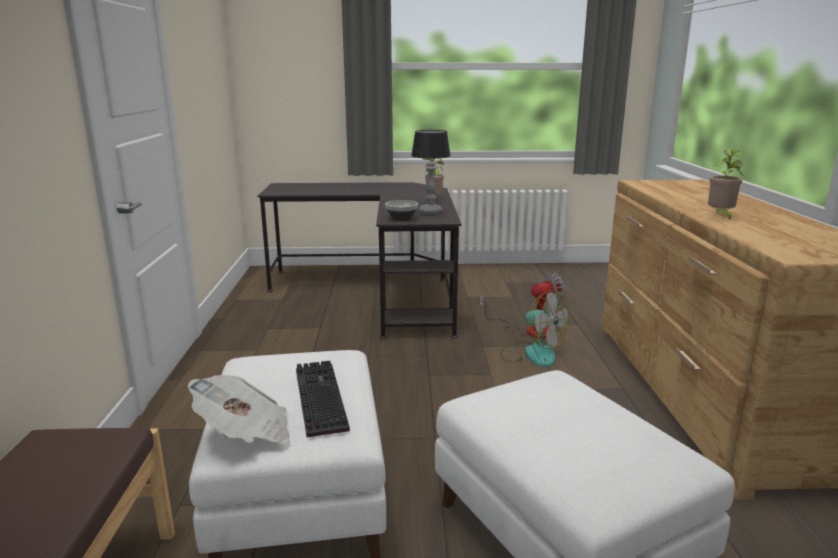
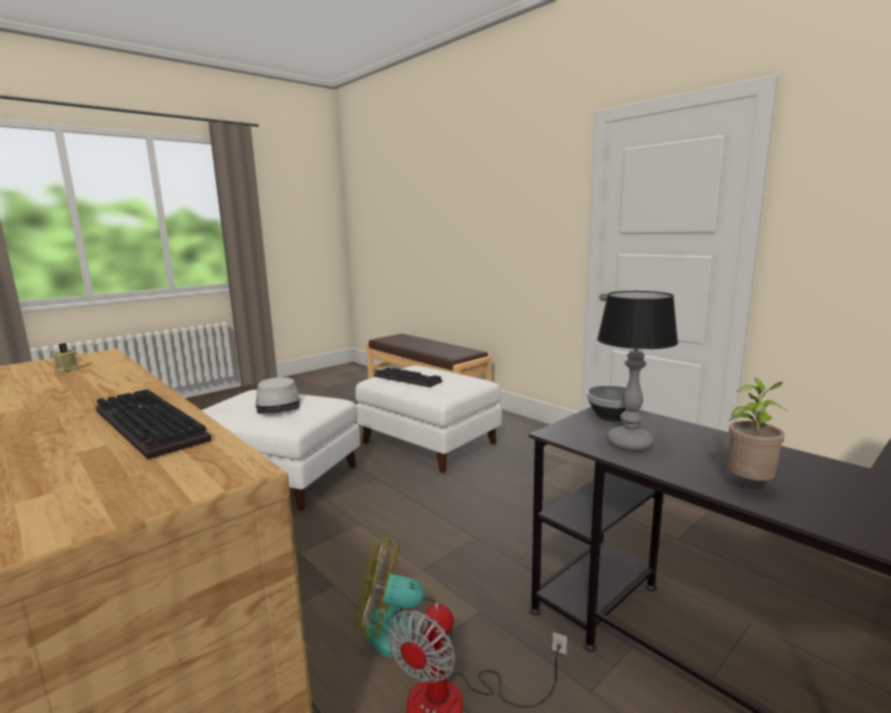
camera: 140 degrees right, 5 degrees down
newspaper [188,375,290,444] -> none
potted plant [708,149,744,220] -> none
none -> beige candle [53,343,78,373]
none -> keyboard [96,389,212,459]
none -> grey hat [255,377,301,414]

